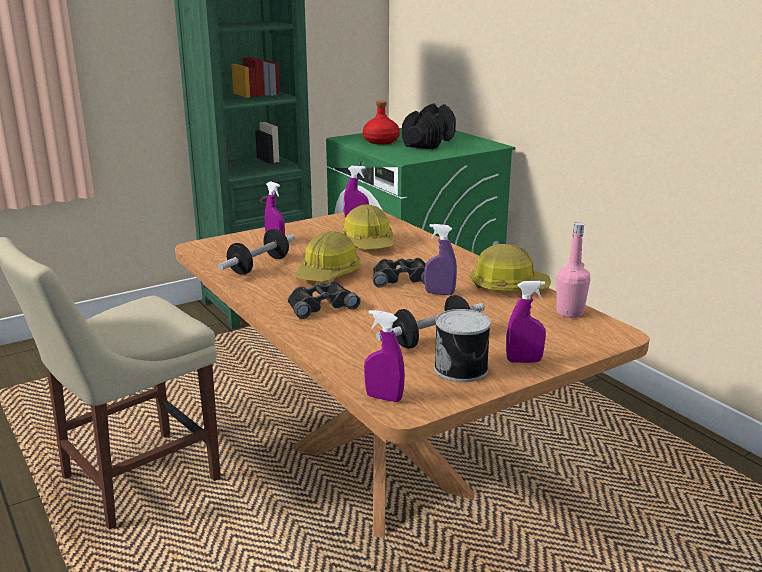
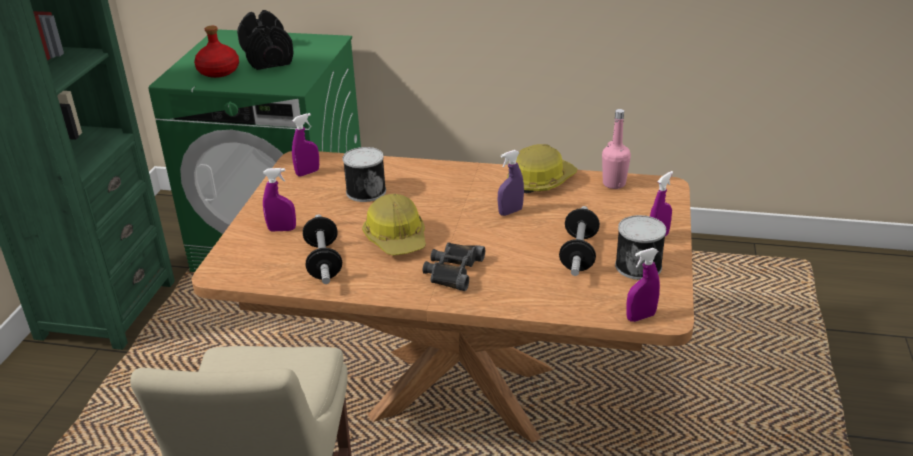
camera: 45 degrees left, 10 degrees up
hard hat [340,204,394,249] -> can [343,147,386,202]
black binoculars [373,258,426,288] -> none

